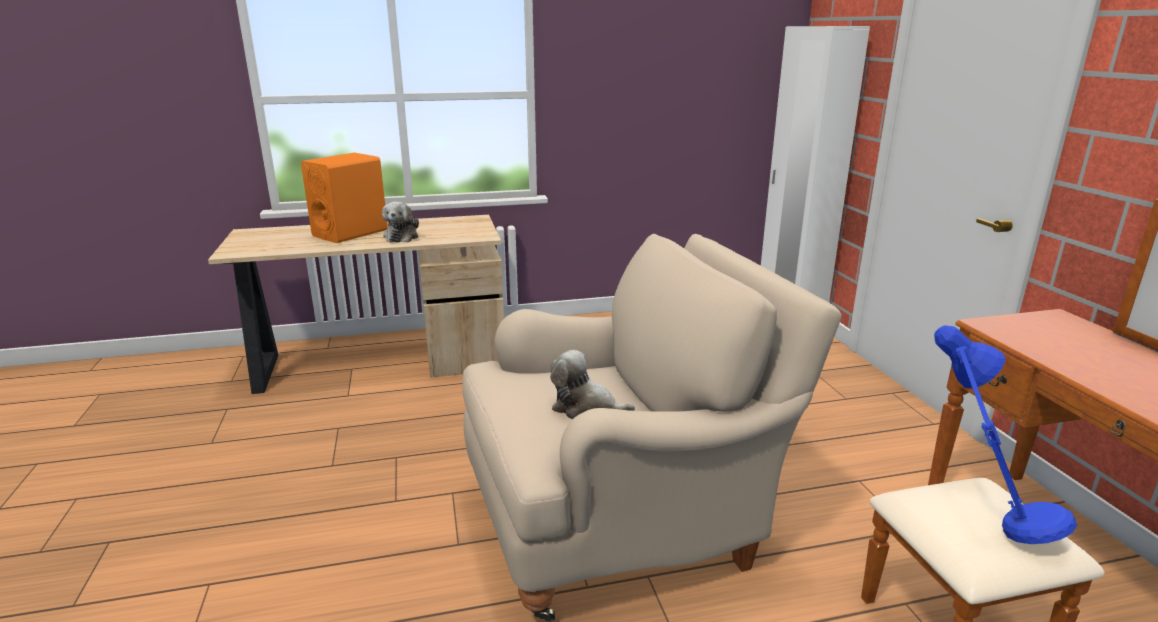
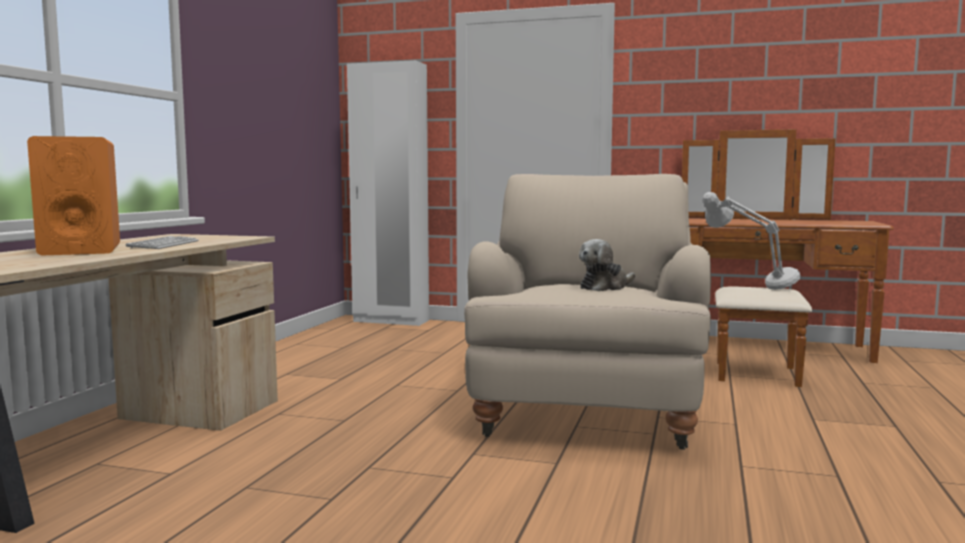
camera: 60 degrees left, 15 degrees down
plush toy [382,202,419,243] -> keyboard [126,236,199,249]
blue table lamp [934,326,1077,544] -> grey table lamp [702,192,801,290]

